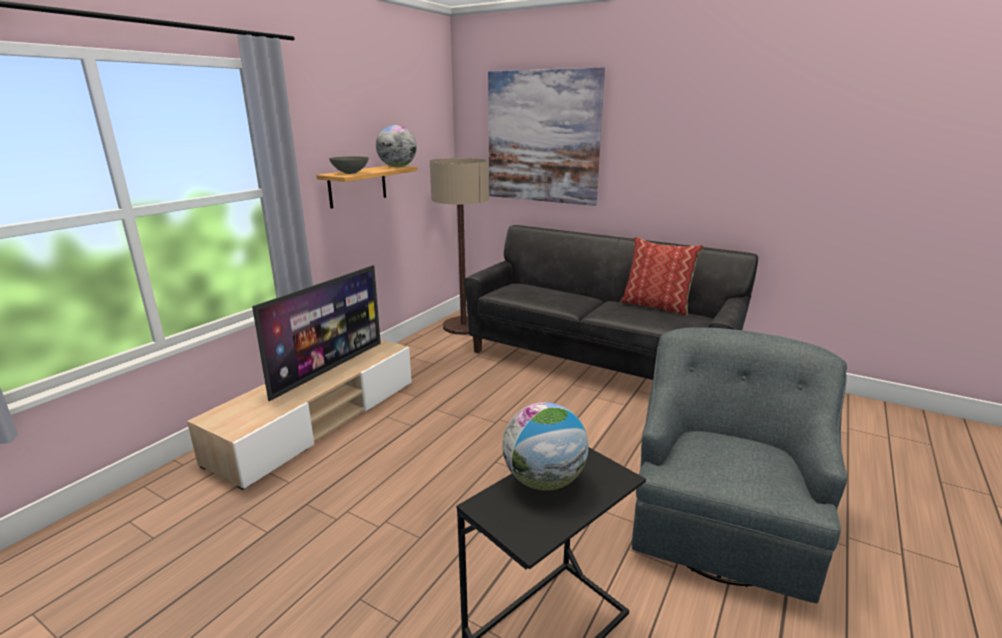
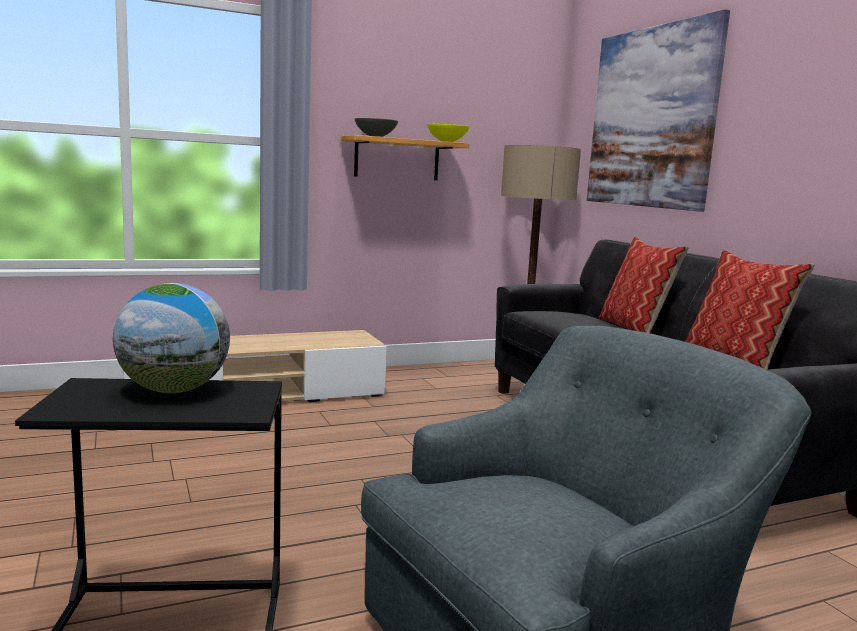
camera: 35 degrees right, 10 degrees down
television [252,265,381,401] -> none
globe [376,125,417,167] -> yellow bowl [428,124,469,142]
none -> pillow [599,237,688,333]

